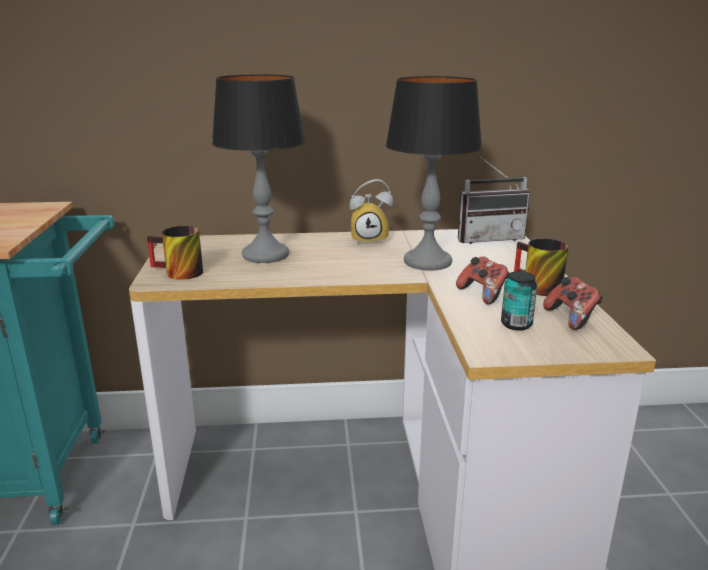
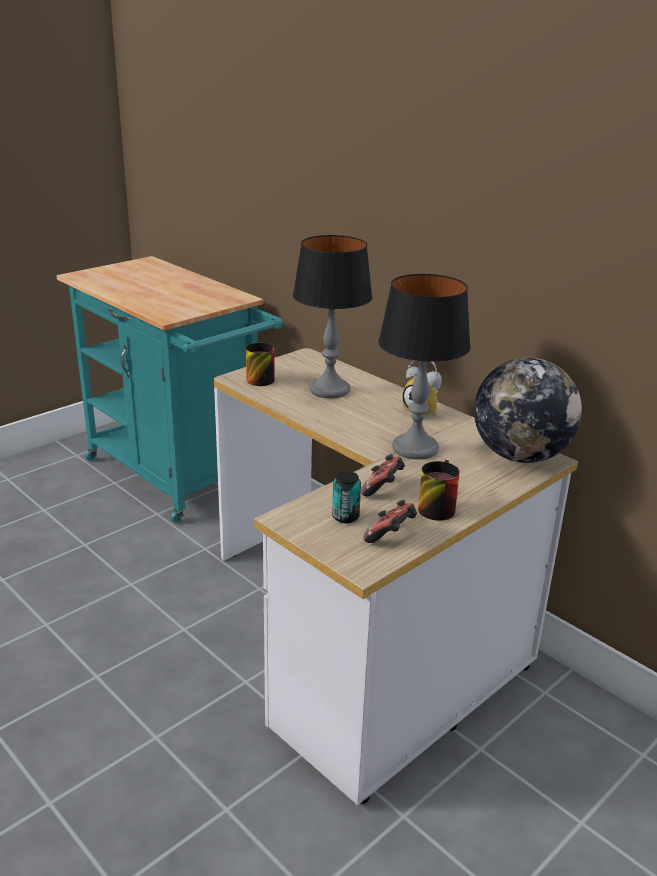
camera: 50 degrees right, 5 degrees up
radio [458,157,530,244] -> globe [474,357,582,463]

